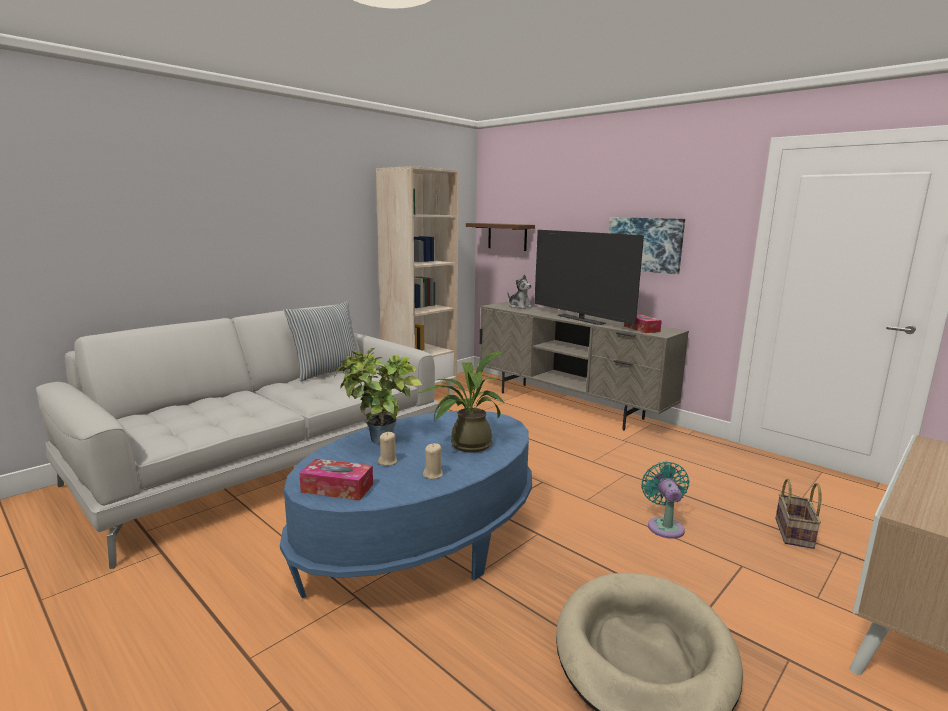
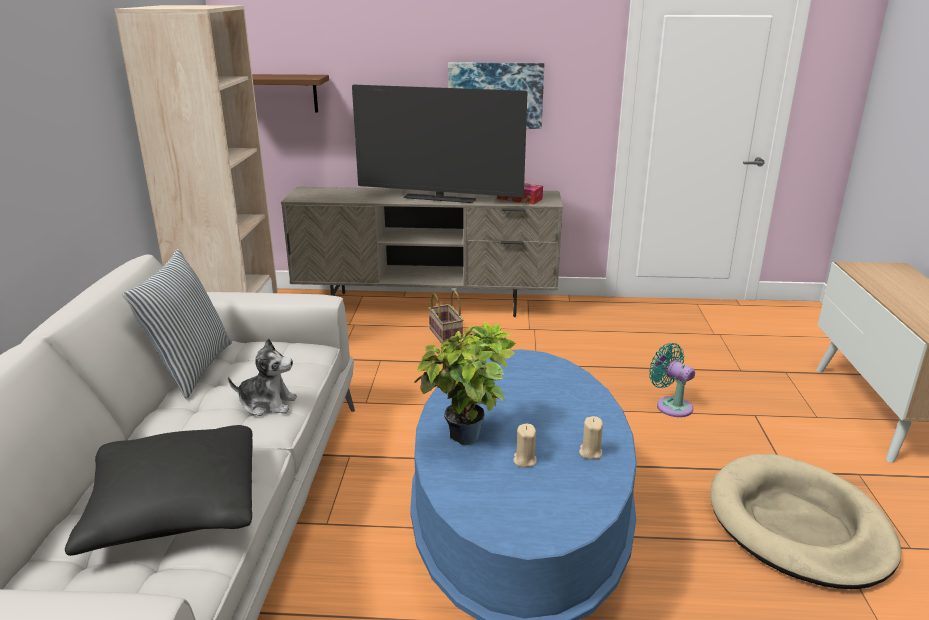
camera: 40 degrees left, 10 degrees up
tissue box [299,459,373,501] -> none
potted plant [419,351,505,453] -> none
plush toy [508,274,533,309] -> plush toy moved to [228,338,297,416]
basket [775,479,822,549] -> basket moved to [428,290,463,344]
none -> black pillow [65,425,253,556]

